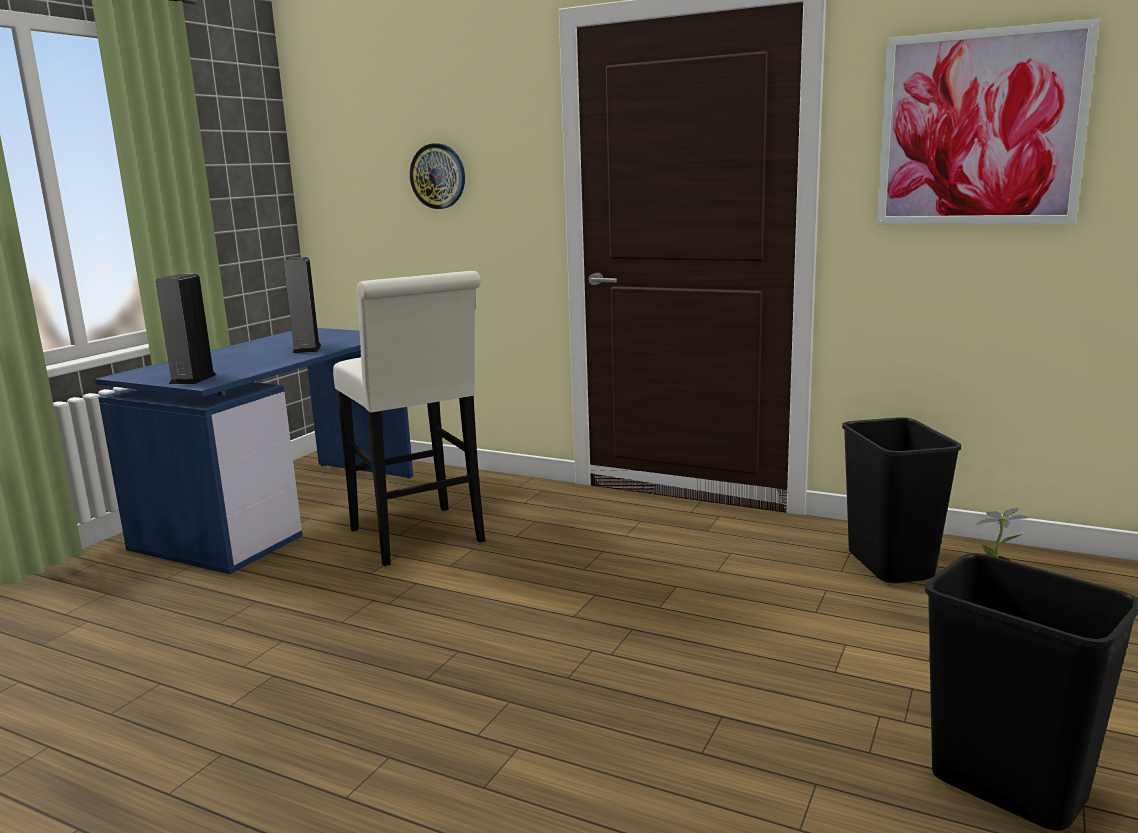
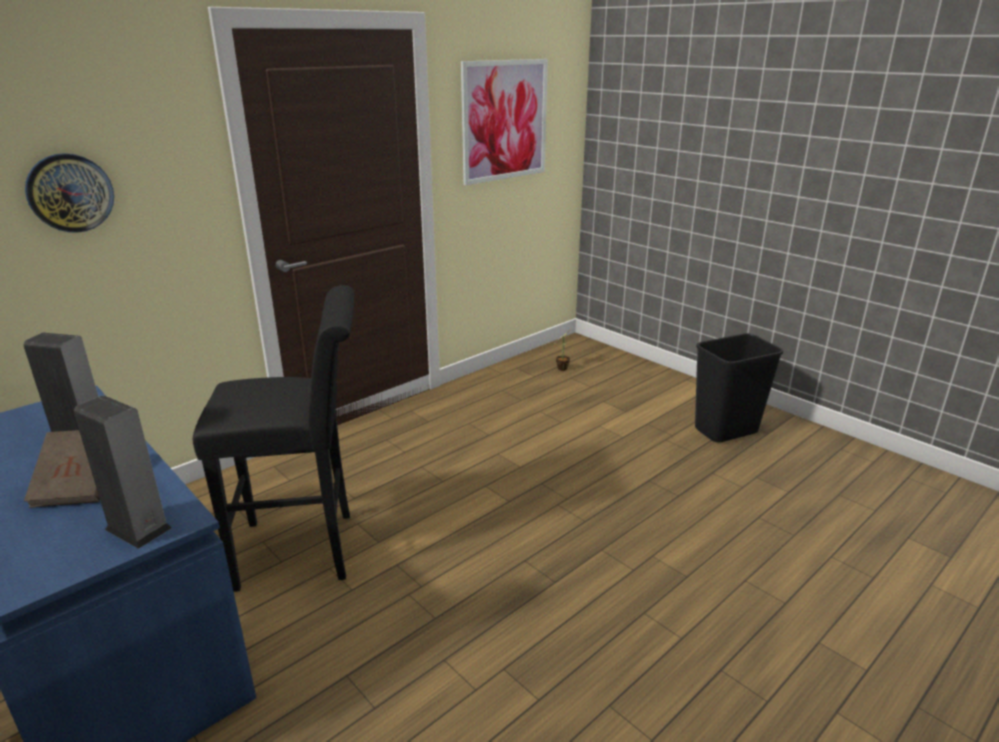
camera: 70 degrees left, 10 degrees up
white stool [333,271,485,566] -> black stool [193,285,355,592]
black trash can [842,417,961,583] -> none
none -> brown book [24,430,100,508]

